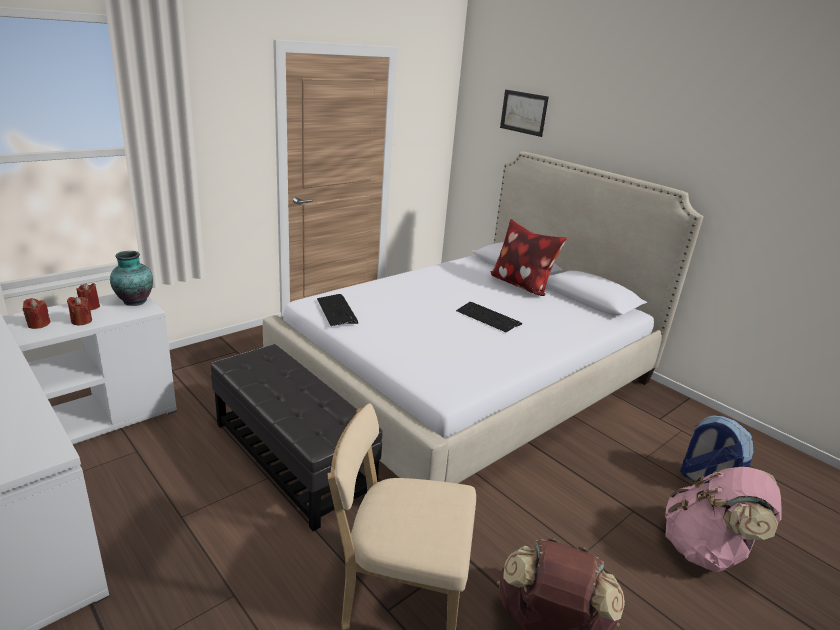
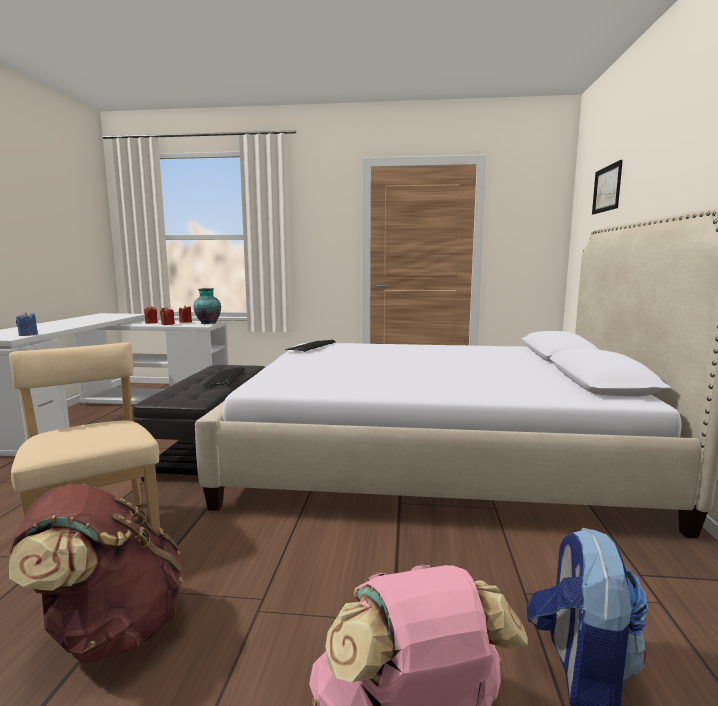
camera: 50 degrees right, 15 degrees down
keyboard [456,302,522,333] -> keyboard moved to [203,368,245,386]
pillow [490,219,567,296] -> none
none -> blue candle [16,312,38,336]

